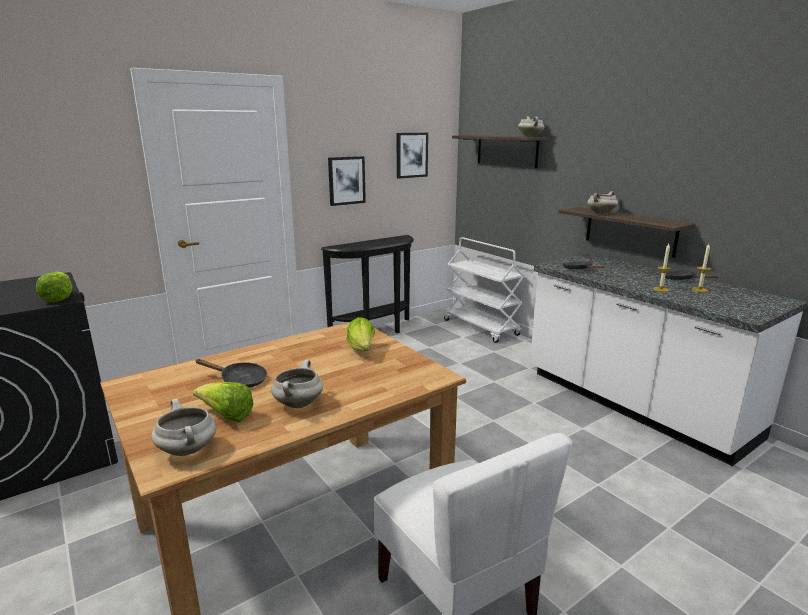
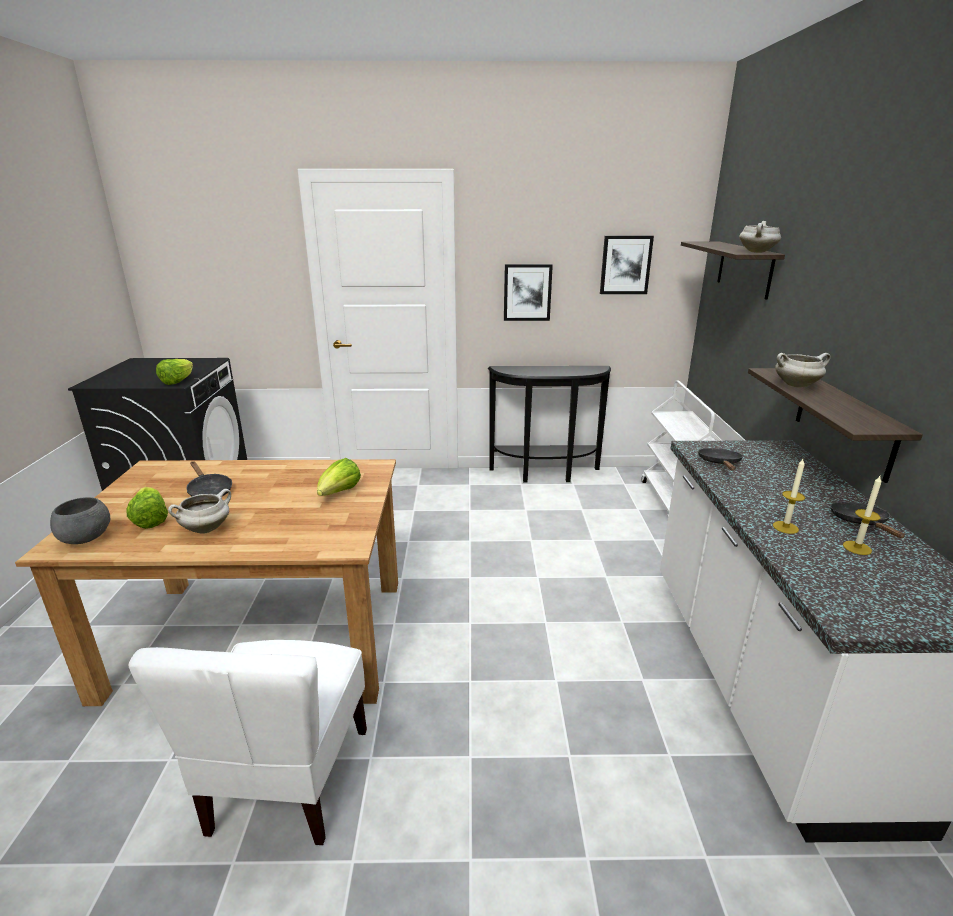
camera: 35 degrees right, 5 degrees up
white cooking pot [151,399,216,456] -> grey bowl [50,497,110,544]

